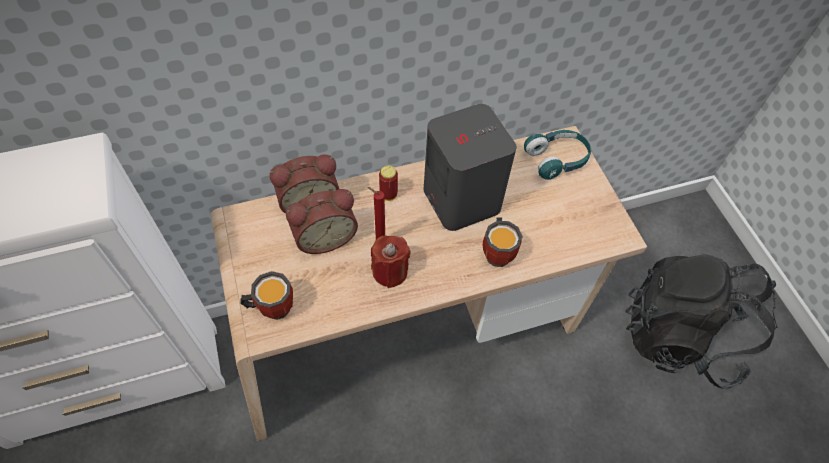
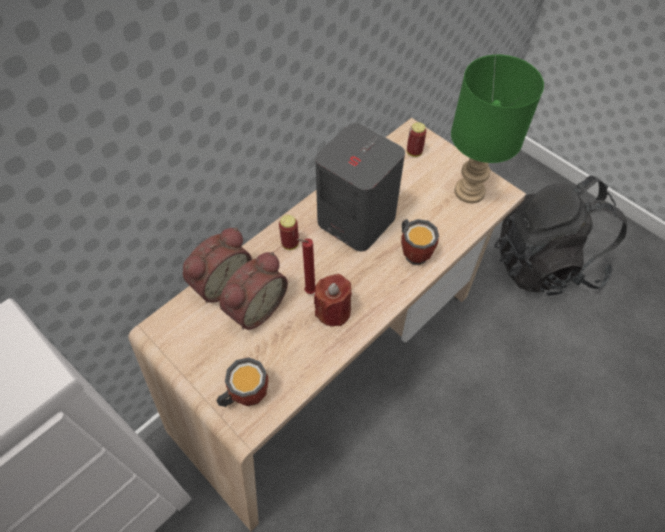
camera: 25 degrees left, 0 degrees up
turquoise headphones [524,130,591,180] -> can [407,122,427,157]
none -> green table lamp [451,55,544,203]

